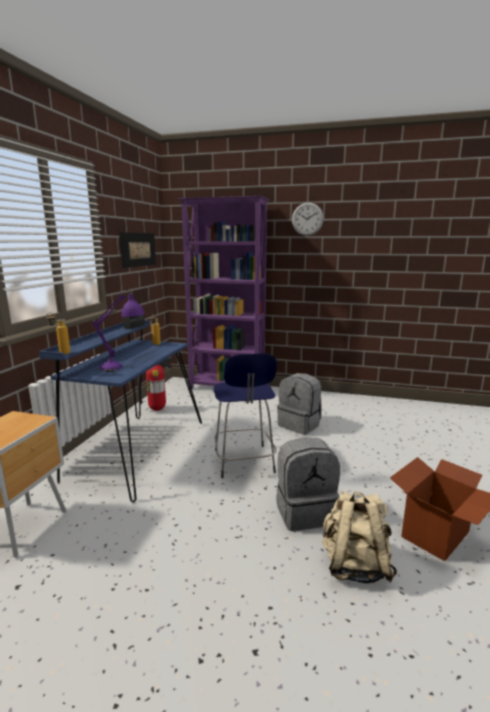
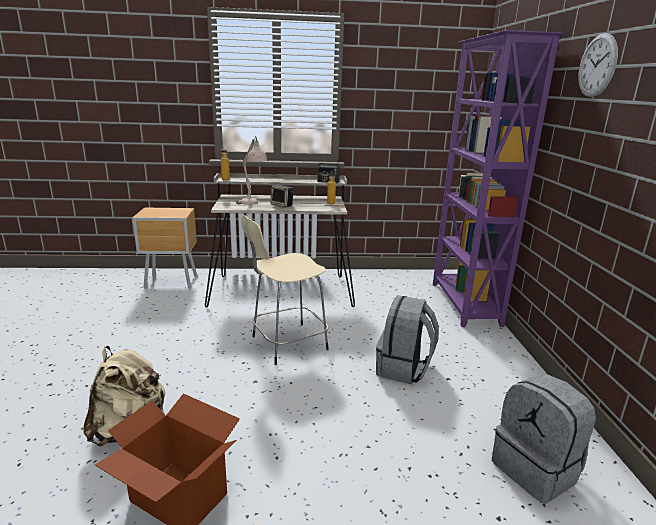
camera: 70 degrees right, 5 degrees up
blue desk [39,320,202,503] -> beige desk [205,173,355,308]
purple table lamp [93,289,144,372] -> beige table lamp [236,136,267,205]
picture [119,232,156,268] -> none
fire extinguisher [137,357,174,411] -> none
blue stool [214,353,277,478] -> beige stool [241,215,329,365]
grey backpack [276,437,340,531] -> grey backpack moved to [492,374,596,503]
none -> speaker [270,185,293,208]

